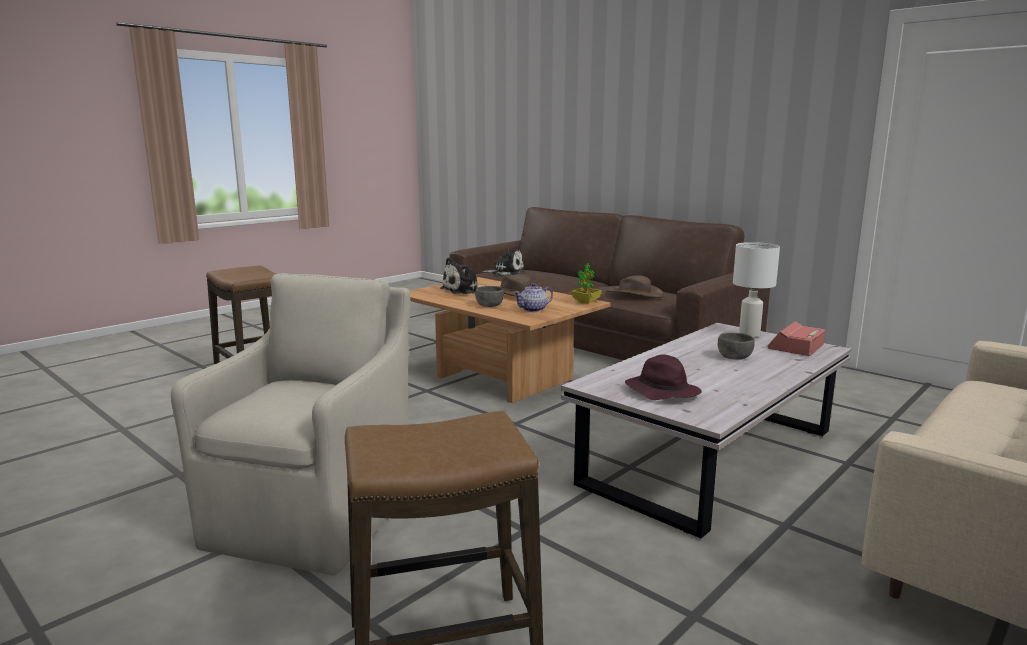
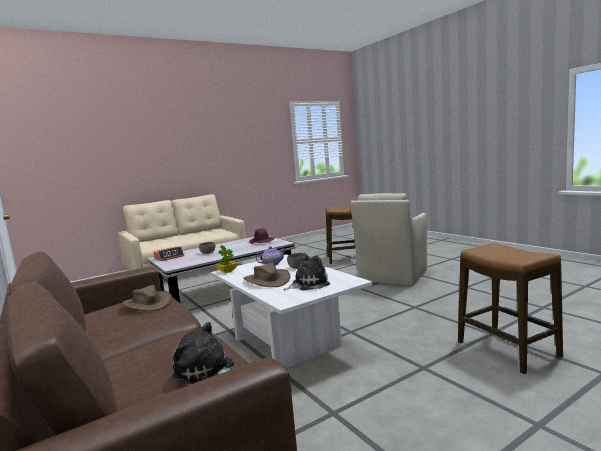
camera: 165 degrees left, 5 degrees down
brown coffee table [410,277,611,403] -> white coffee table [211,254,372,369]
white table lamp [733,242,780,338] -> none

